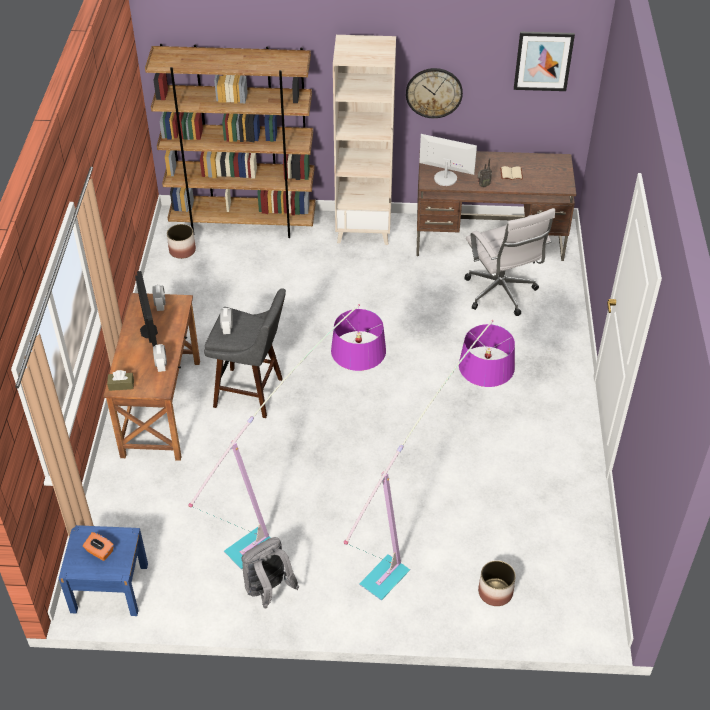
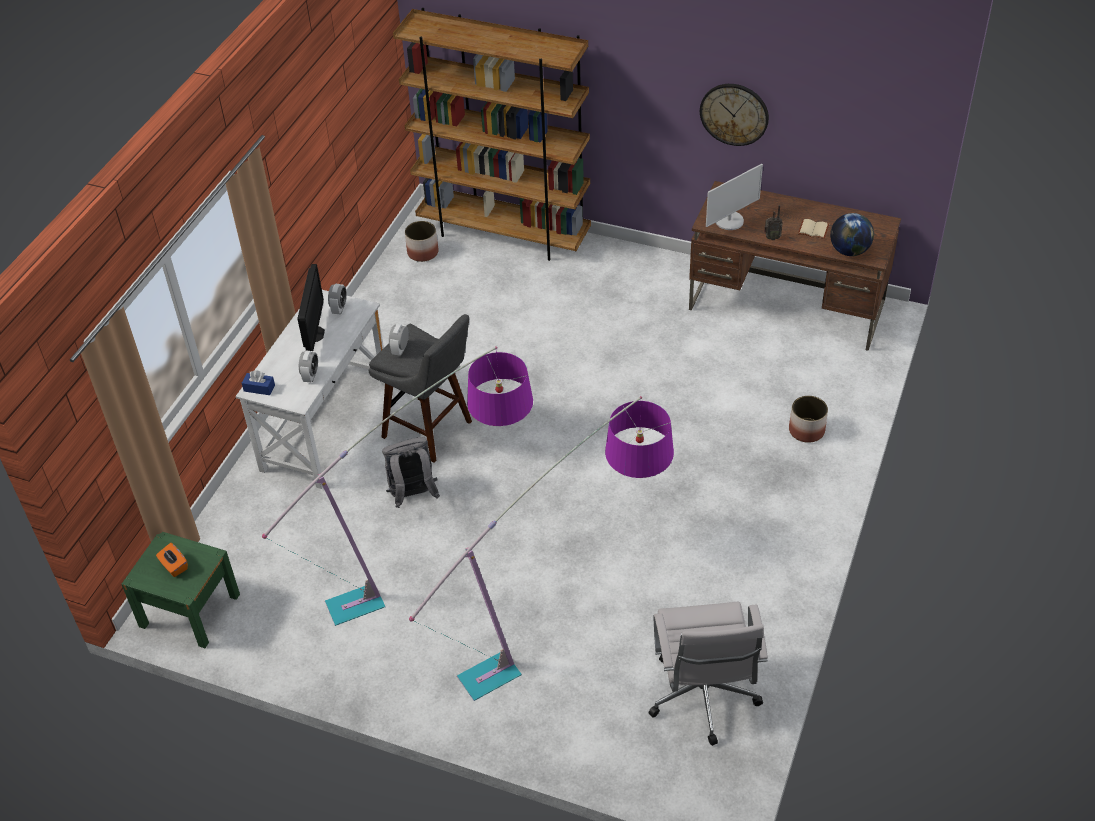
camera: 20 degrees right, 0 degrees up
blue nightstand [59,525,148,616] -> green nightstand [122,532,240,648]
brown desk [103,293,200,461] -> white desk [236,290,385,489]
brown tissue box [107,370,134,391] -> blue tissue box [242,370,275,395]
grey backpack [241,537,299,608] -> grey backpack moved to [382,437,440,508]
beige bookcase [333,35,396,245] -> none
monitor [419,134,477,186] -> monitor turned 105 degrees clockwise [706,164,763,230]
white office chair [464,208,555,316] -> white office chair moved to [649,602,768,746]
planter [478,560,516,606] -> planter moved to [789,396,828,443]
picture [514,32,575,91] -> none
none -> globe [830,213,874,256]

